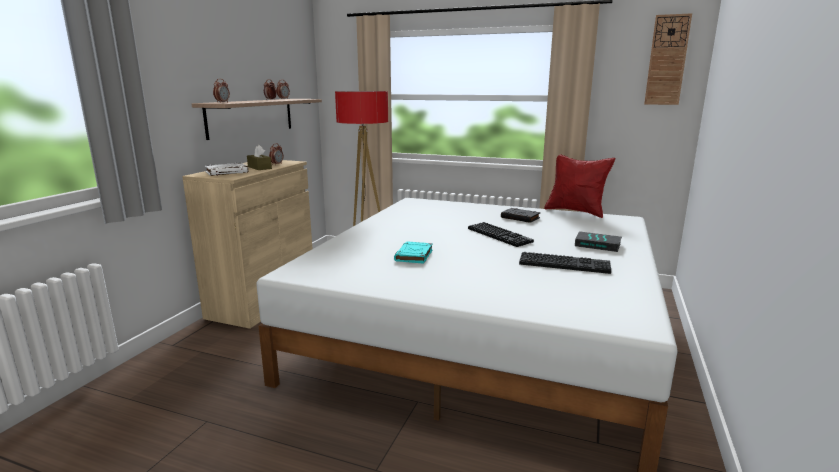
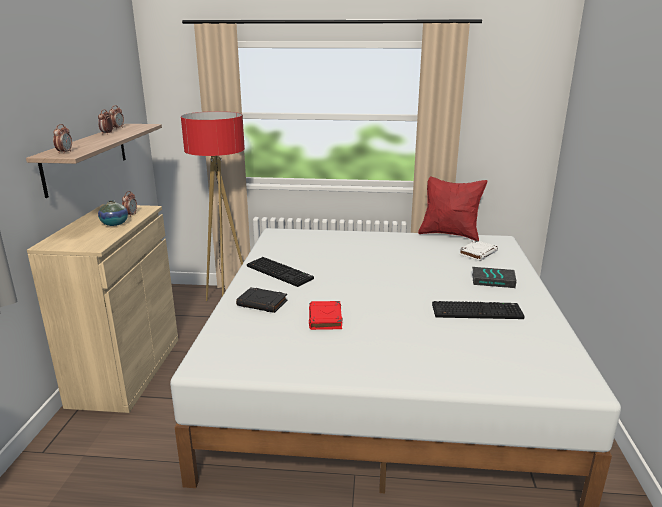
camera: 15 degrees left, 5 degrees up
white book [205,163,248,176] -> white book moved to [459,240,498,261]
brown tissue box [247,145,272,170] -> vase [98,200,128,226]
turquoise book [394,241,433,264] -> red book [309,301,342,330]
keyboard [468,222,534,247] -> keyboard moved to [247,257,314,287]
black book [501,208,540,223] -> black book moved to [236,287,288,313]
wall clock [644,13,692,105] -> none

